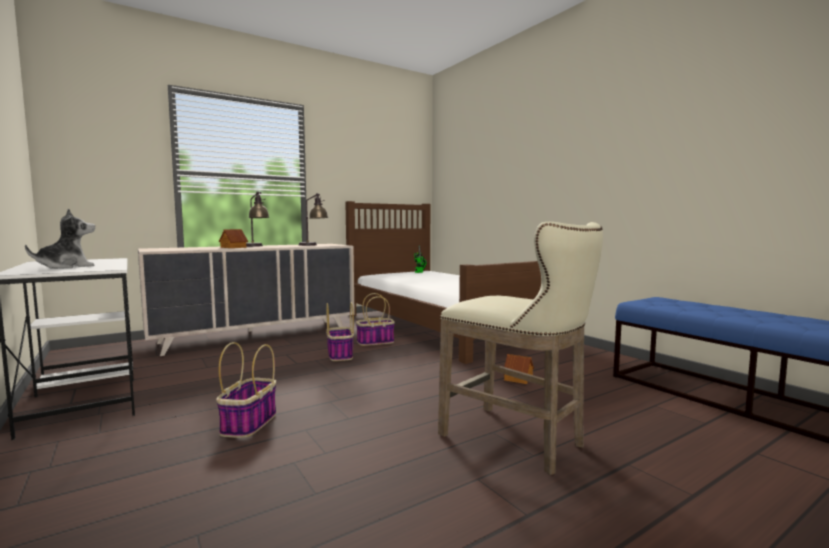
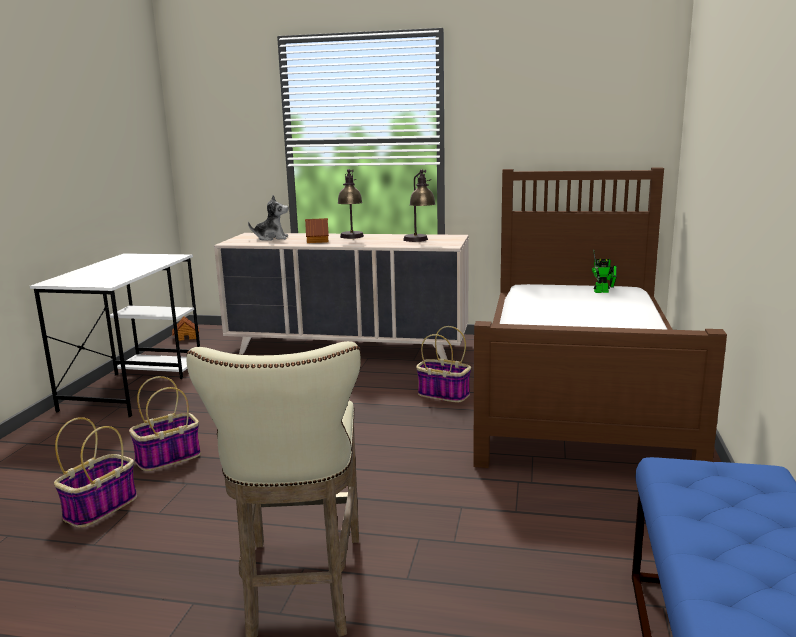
camera: 45 degrees right, 10 degrees up
plush toy [25,209,95,269] -> plush toy moved to [248,195,288,241]
basket [326,302,354,361] -> basket moved to [54,417,137,528]
toy house [504,354,534,384] -> toy house moved to [172,316,199,341]

